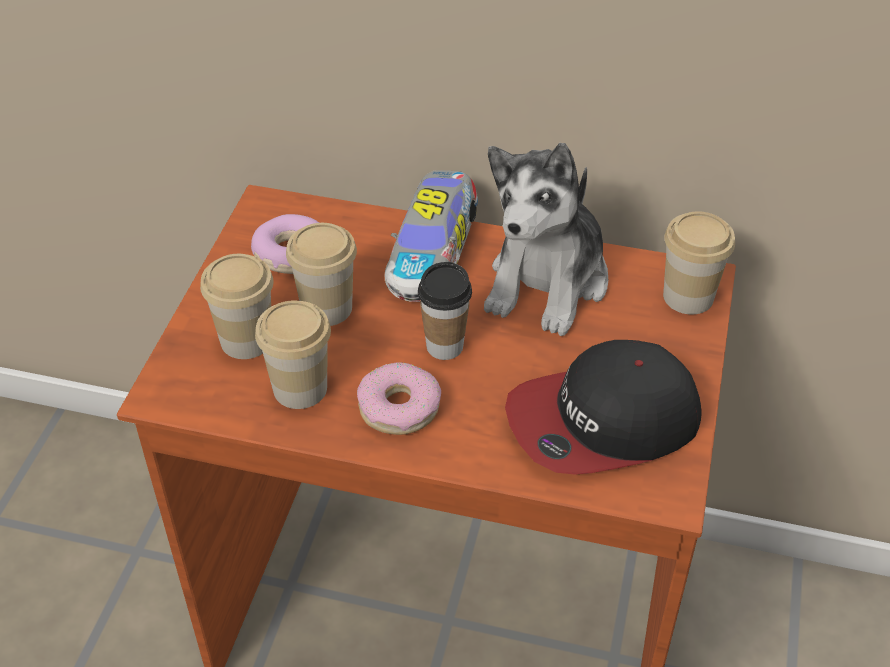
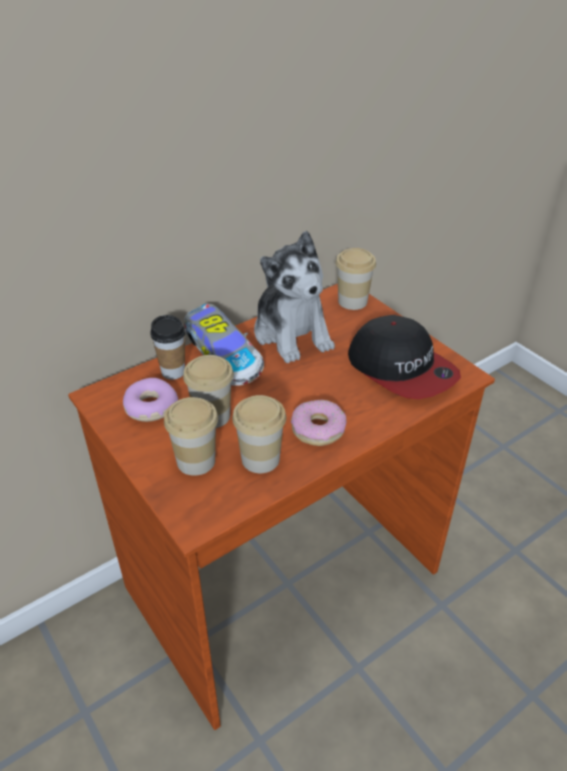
camera: 50 degrees left, 5 degrees down
cup [418,262,472,360] -> cup moved to [150,315,185,380]
cap [505,340,702,475] -> cap turned 60 degrees counterclockwise [348,315,461,399]

